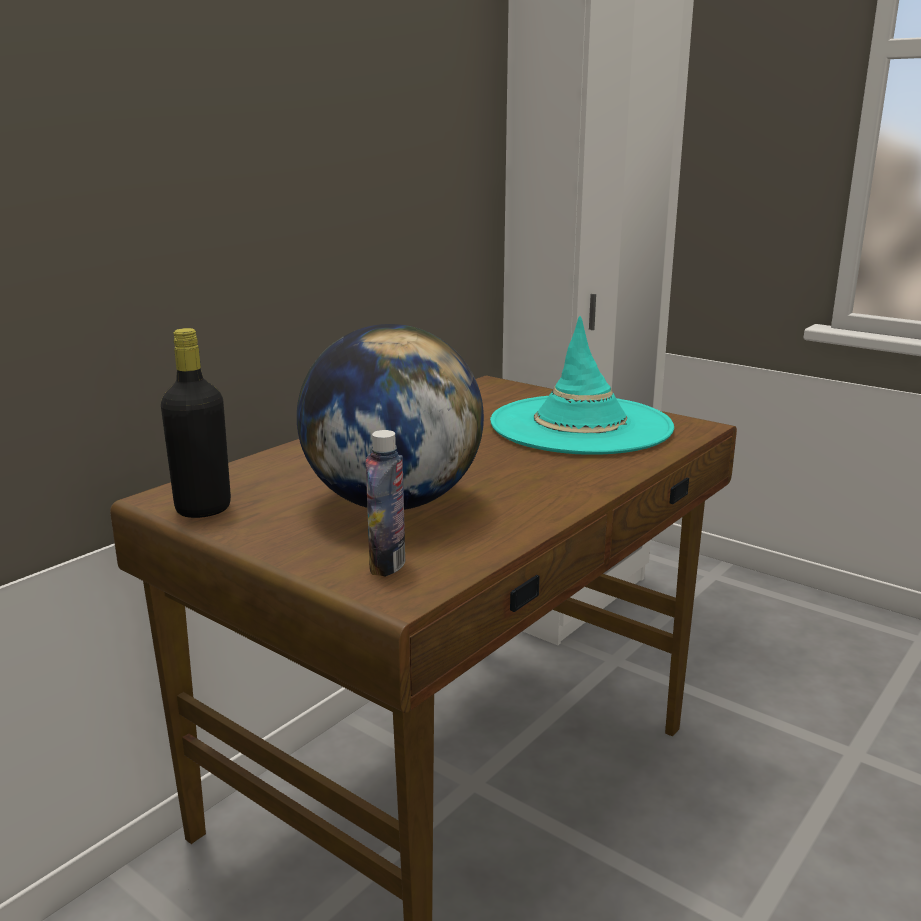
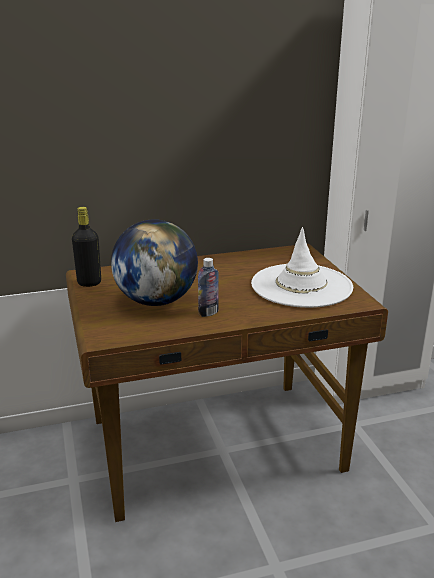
camera: 35 degrees right, 5 degrees up
bottle [365,430,405,576] -> bottle moved to [198,258,219,317]
turquoise hat [490,316,674,455] -> white hat [251,227,353,308]

